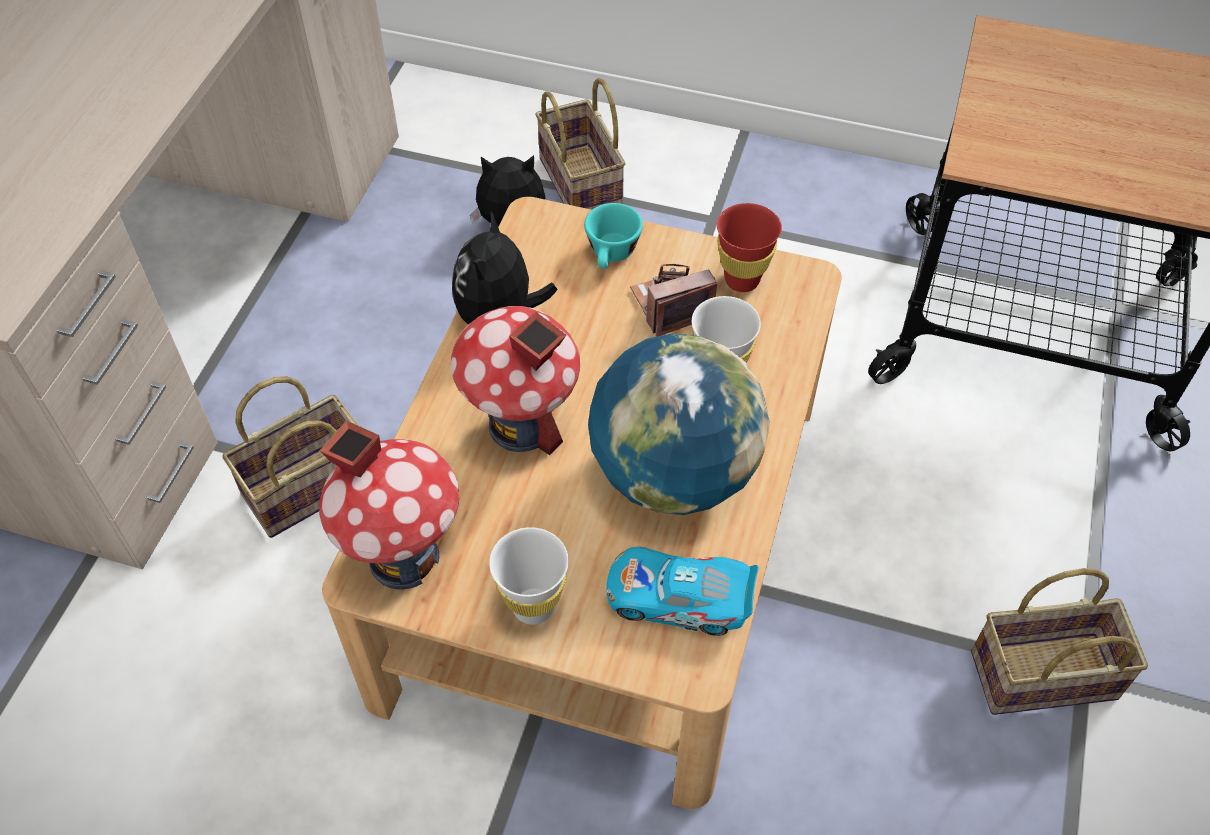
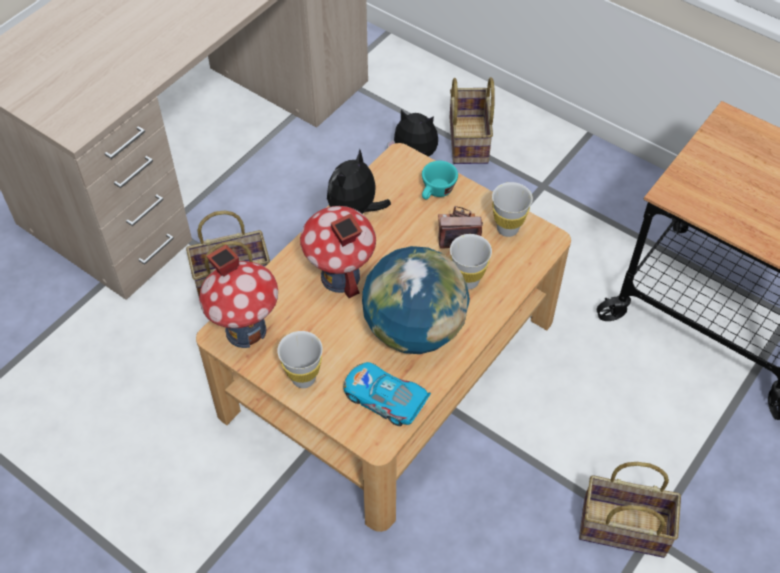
camera: 20 degrees right, 0 degrees up
red cup [717,203,782,292] -> white cup [492,182,533,237]

